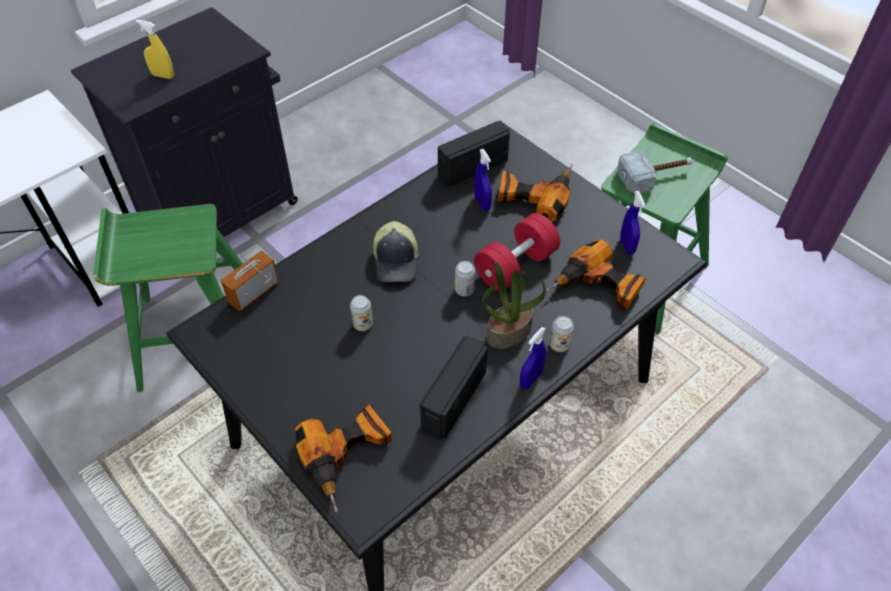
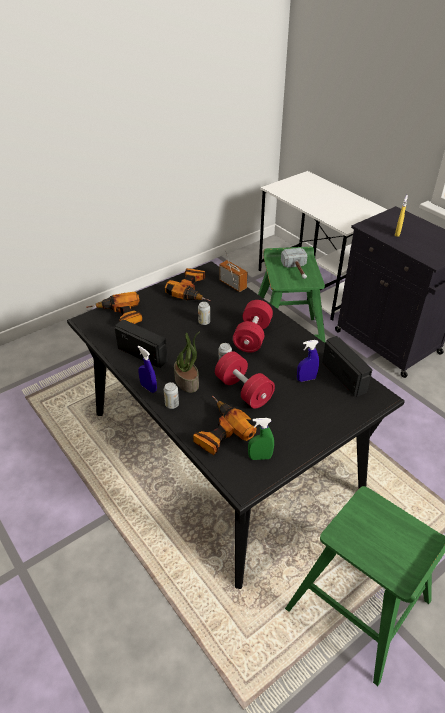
camera: 95 degrees right, 10 degrees down
cap [373,221,419,282] -> red dumbbell [233,300,273,353]
power drill [498,164,573,222] -> power drill moved to [165,268,211,301]
hammer [617,151,693,194] -> hammer moved to [281,248,307,279]
blue spray bottle [620,191,645,255] -> green spray bottle [248,418,274,460]

